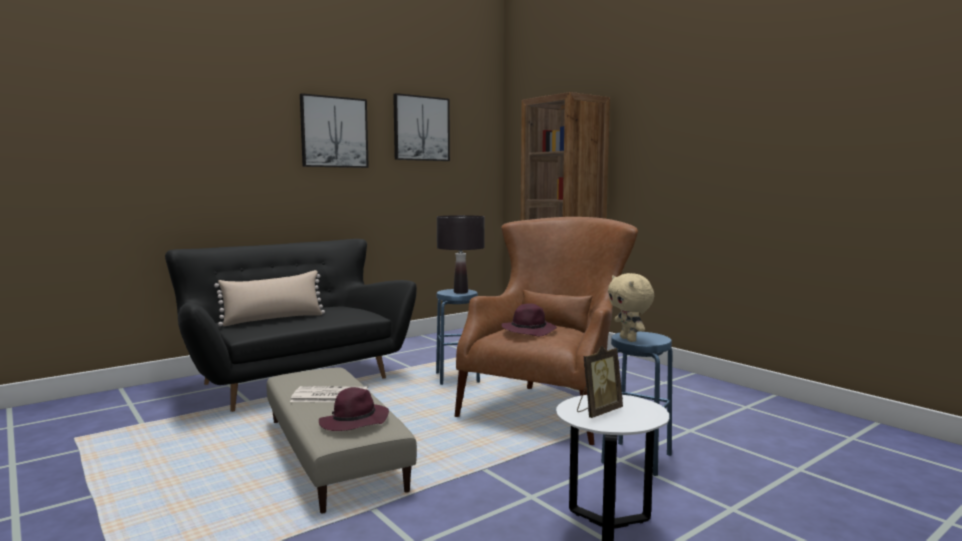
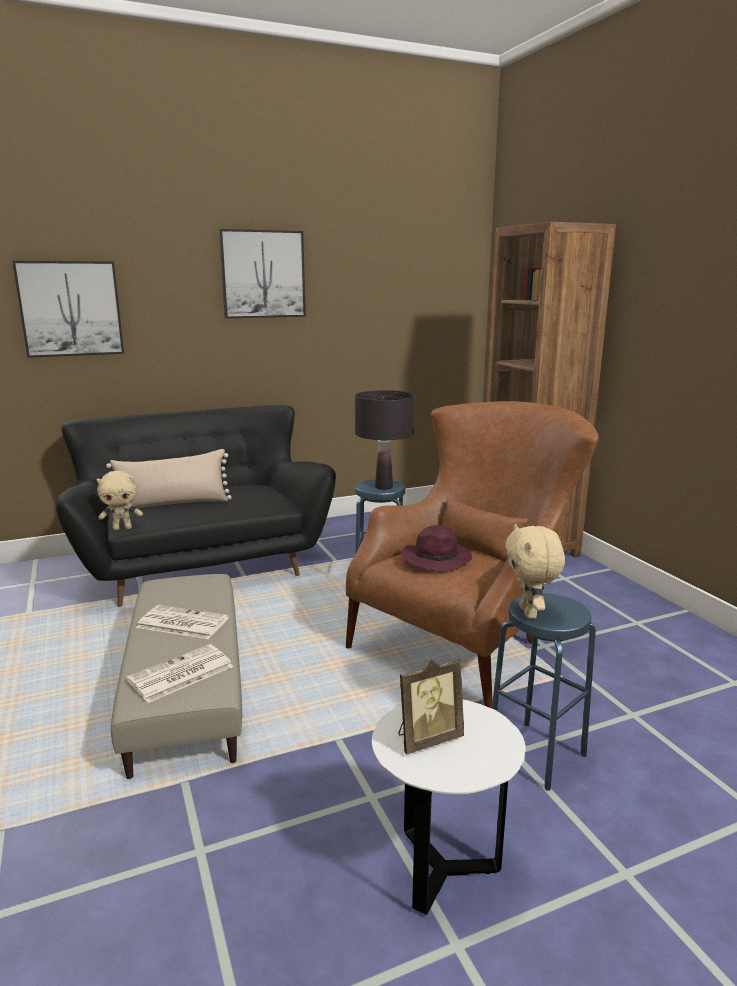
camera: 15 degrees right, 10 degrees up
purple hat [319,387,389,431] -> newspaper [126,644,233,703]
picture [393,93,450,161] -> picture moved to [12,261,124,358]
none -> beige plush toy [96,471,143,530]

